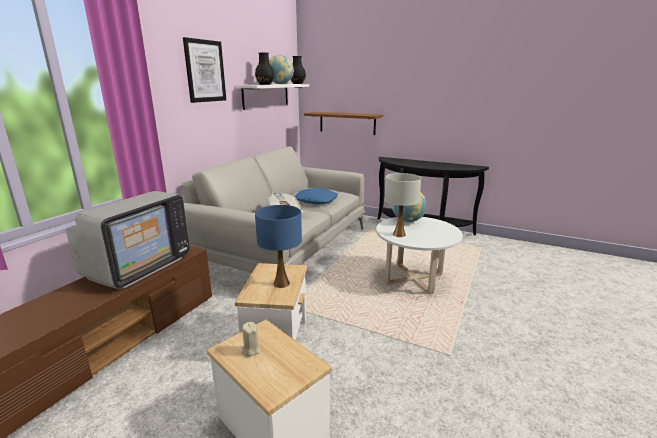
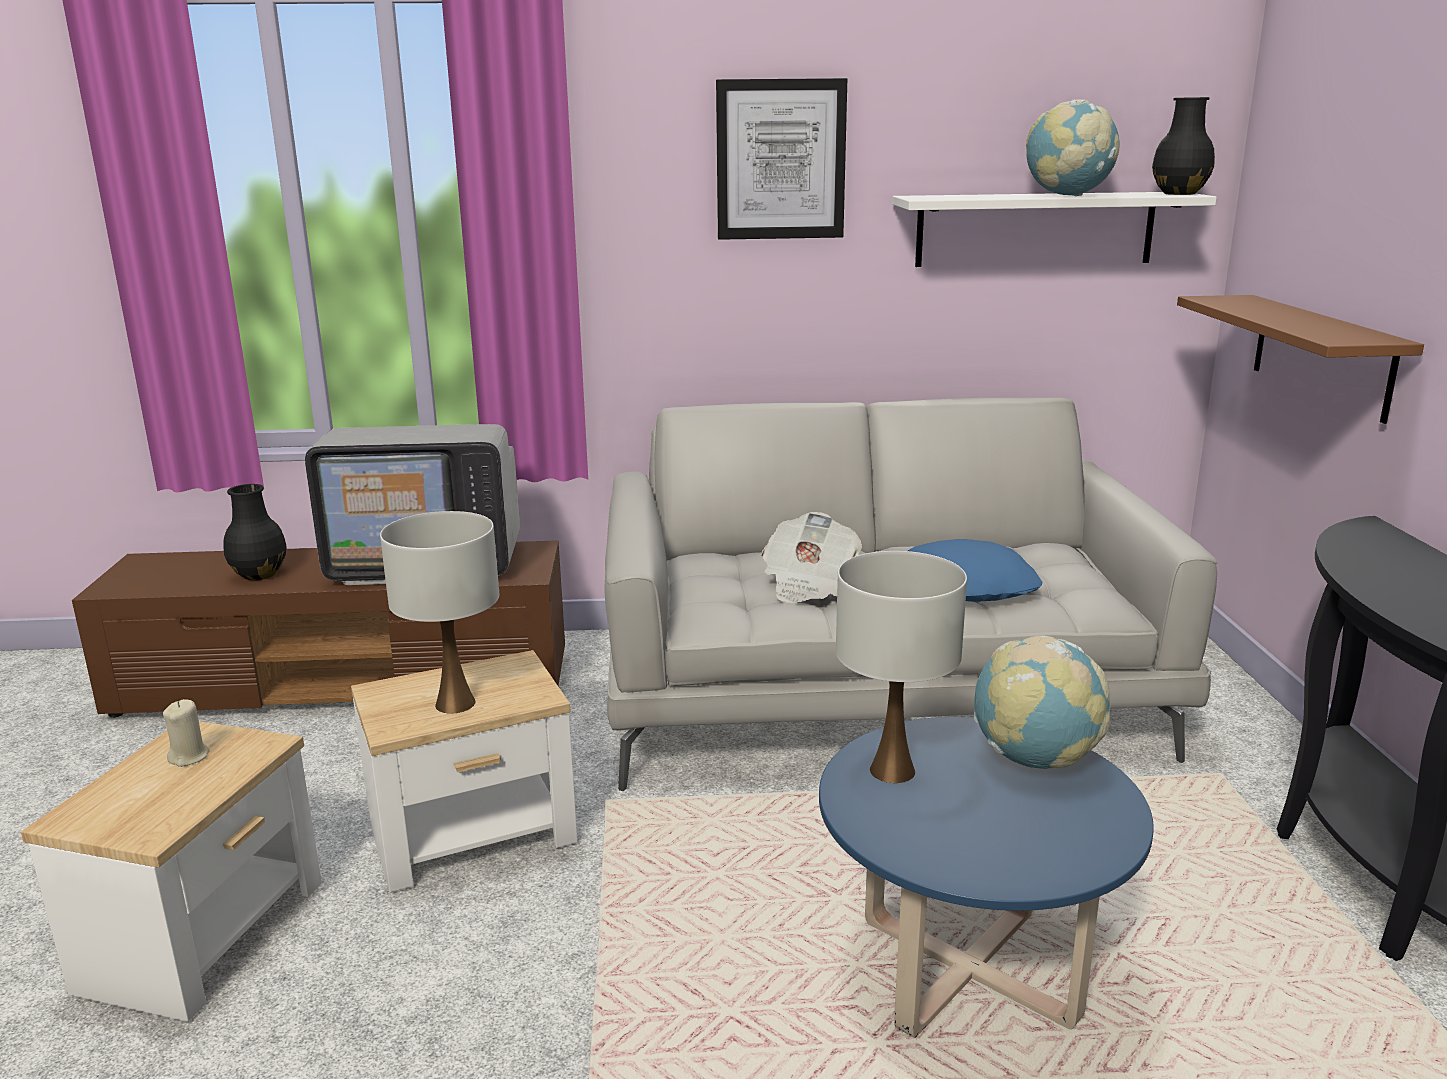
camera: 60 degrees right, 0 degrees up
black vase [255,53,274,85] -> black vase moved to [223,484,287,580]
blue table lamp [255,205,302,288] -> white table lamp [380,511,499,714]
white coffee table [376,217,463,294] -> blue coffee table [819,717,1154,1038]

